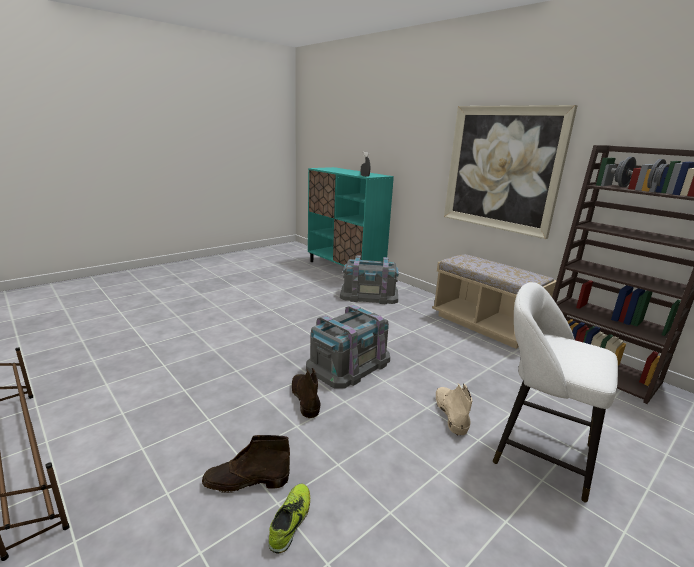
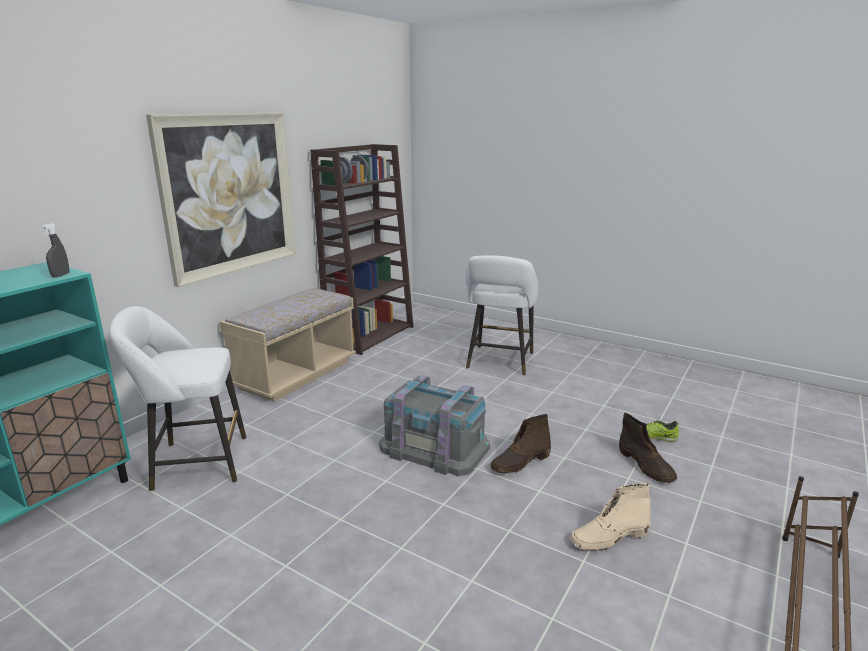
camera: 105 degrees left, 0 degrees up
grey storage box [340,255,399,304] -> white stool [109,306,246,491]
beige boot [435,383,472,435] -> beige boot moved to [570,483,651,551]

